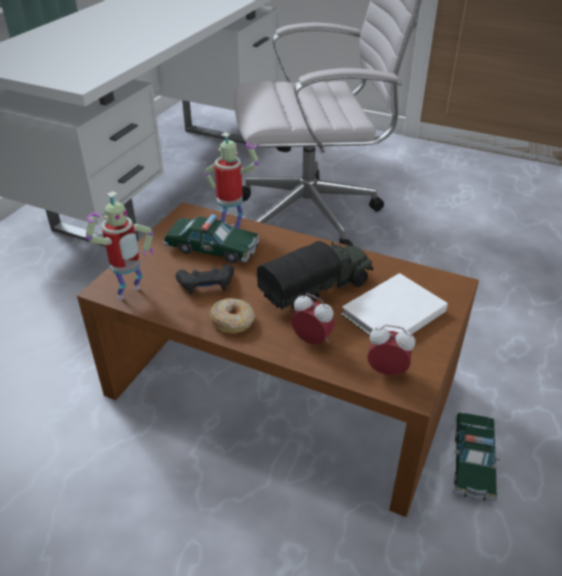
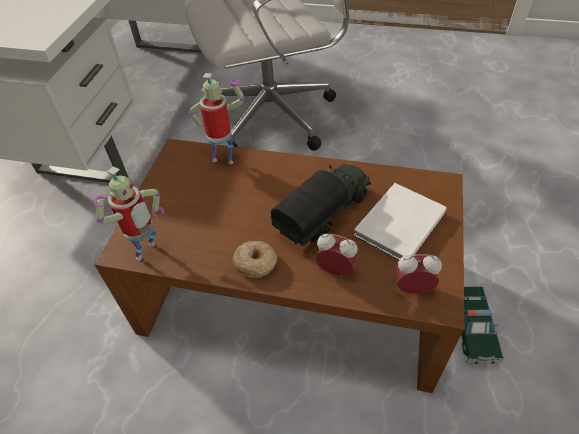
camera: 10 degrees left, 10 degrees up
toy car [163,214,260,264] -> none
black game controller [175,264,234,294] -> none

